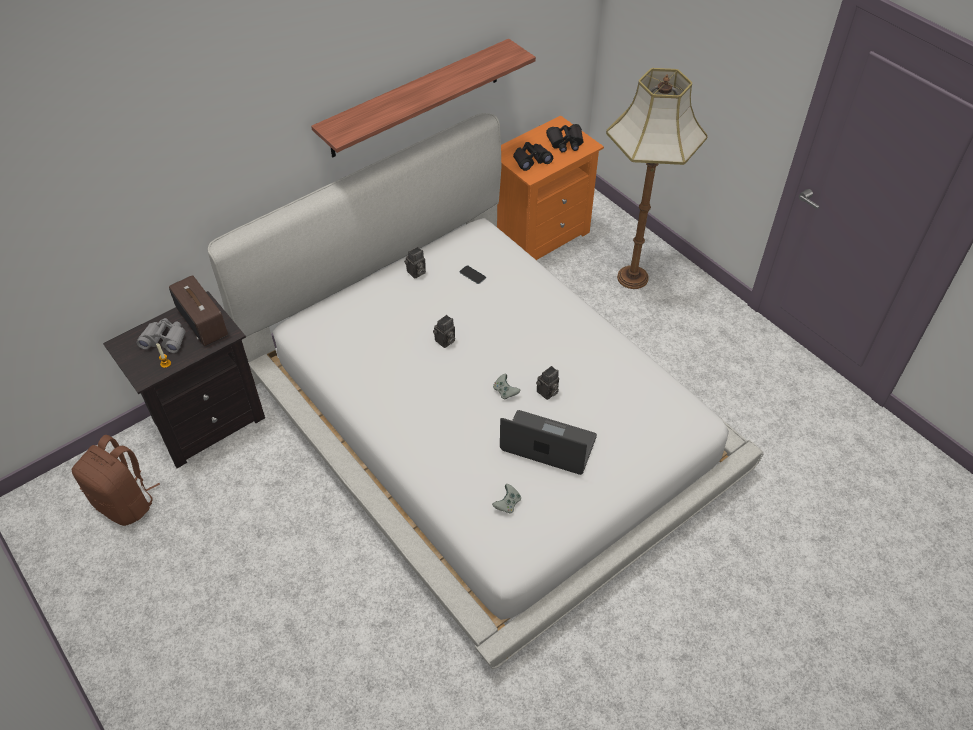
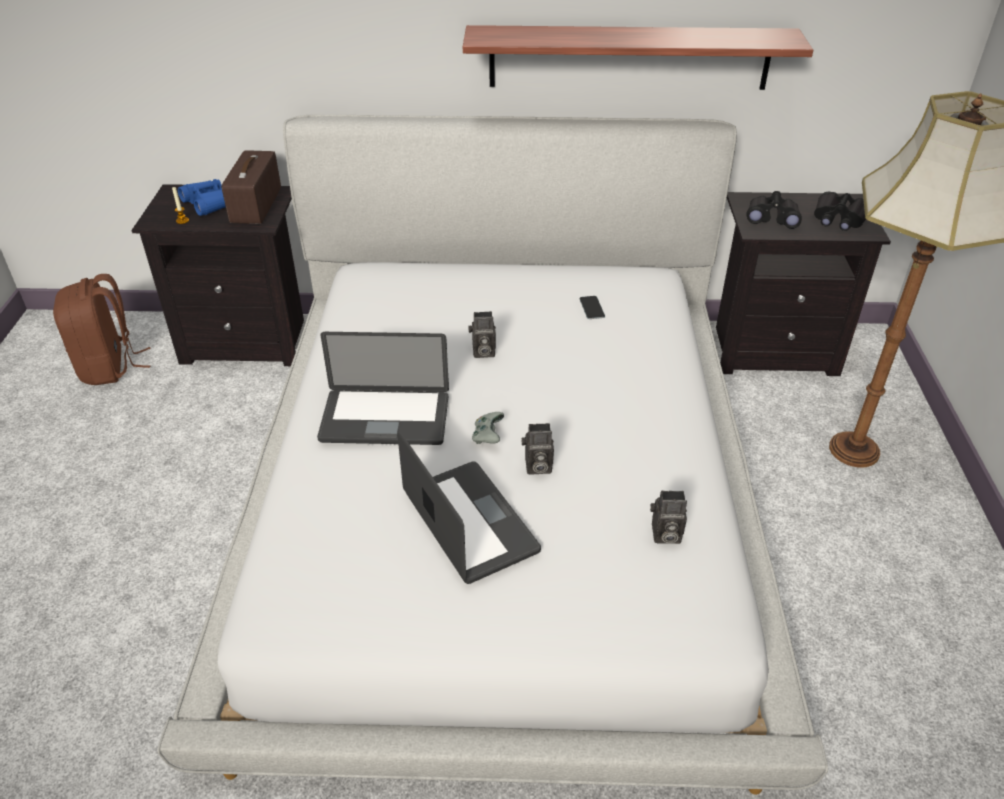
camera: 40 degrees right, 10 degrees down
grey binoculars [136,318,186,353] -> blue binoculars [178,179,226,216]
camera [404,247,426,279] -> camera moved to [650,490,687,544]
grey game controller [492,484,521,514] -> none
orange nightstand [497,115,604,260] -> black nightstand [716,192,891,376]
none -> laptop [317,332,449,445]

